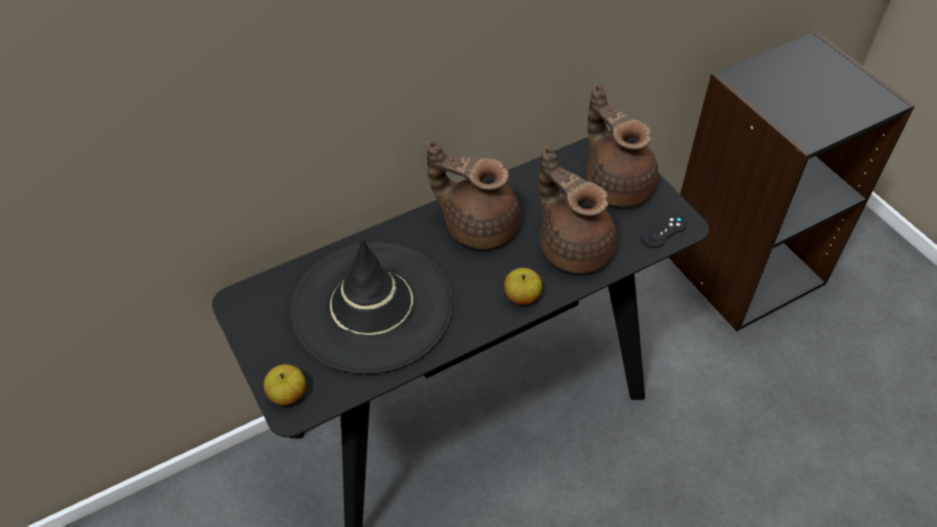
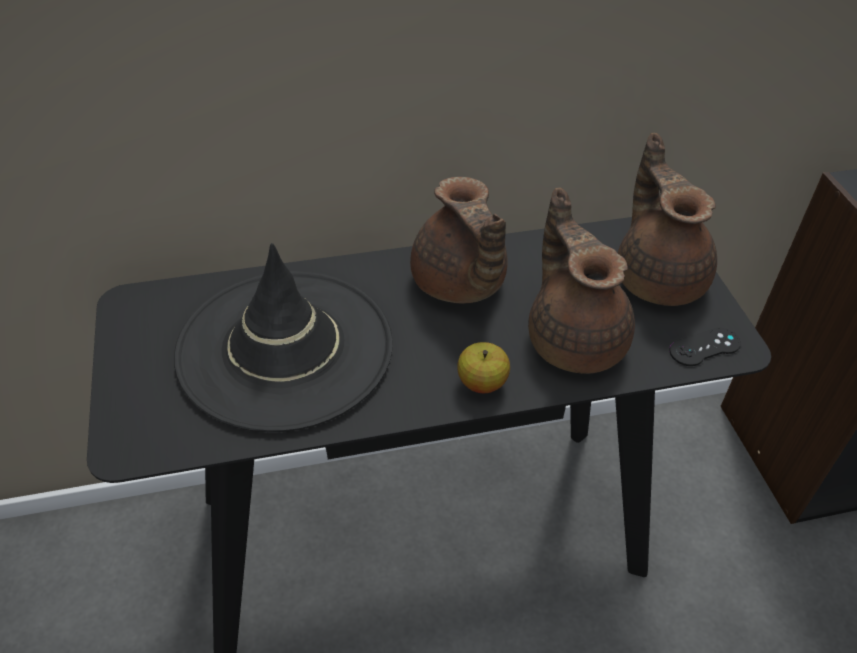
camera: 15 degrees right, 5 degrees down
apple [264,364,306,405] -> none
brown teapot [427,140,520,249] -> brown teapot turned 150 degrees counterclockwise [410,177,508,304]

